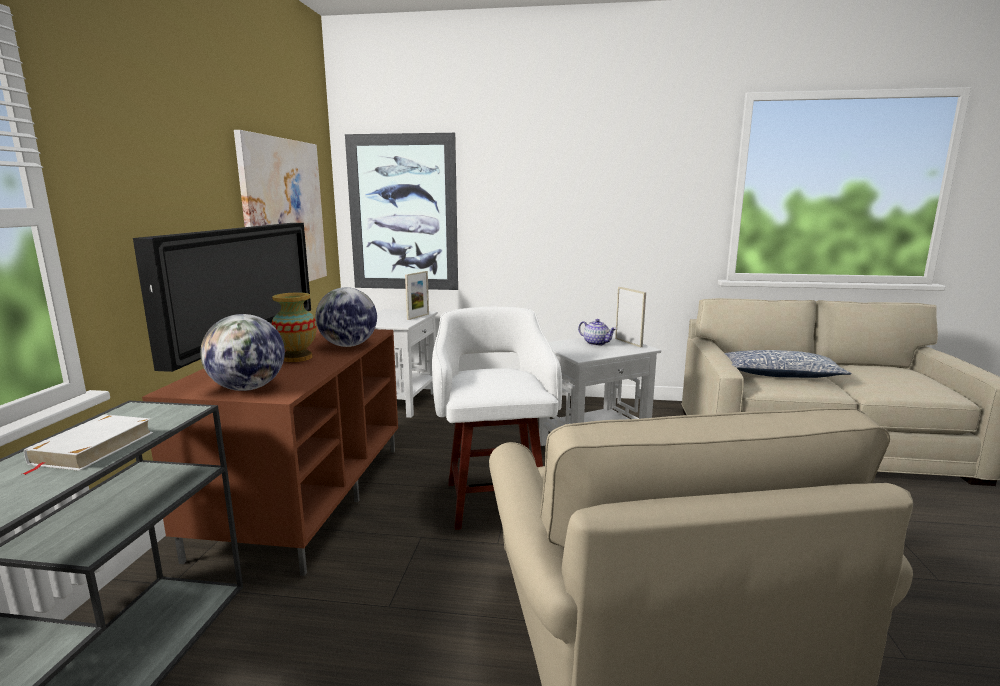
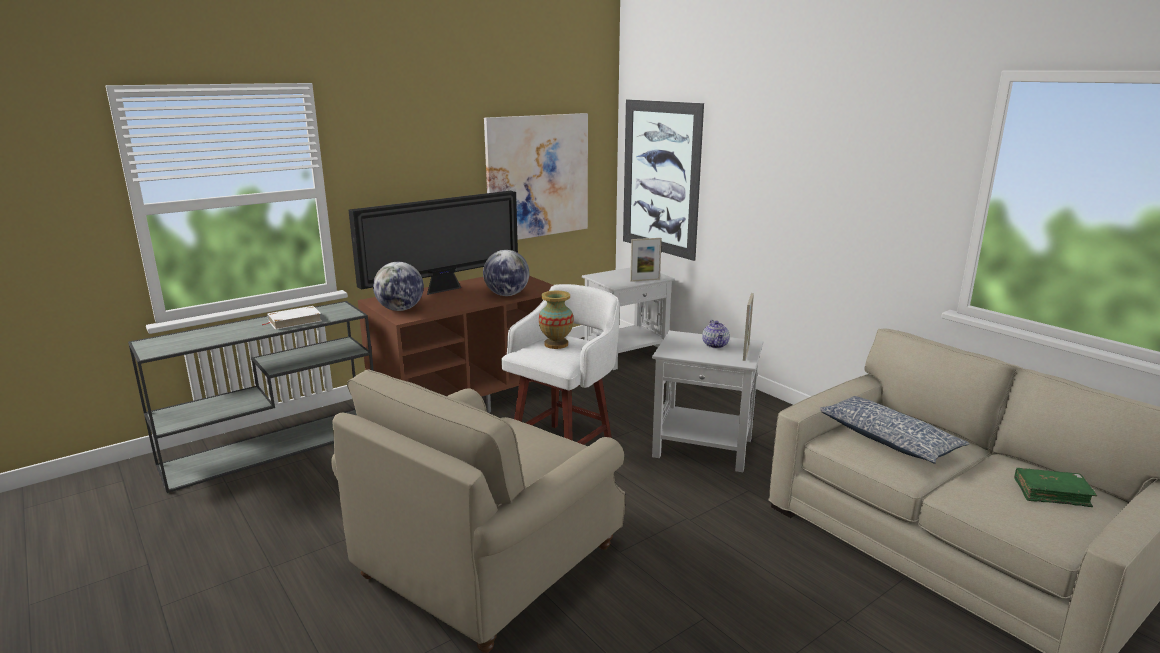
camera: 45 degrees right, 5 degrees up
vase [272,292,317,362] -> vase moved to [539,291,574,349]
none -> green book [1014,468,1097,507]

